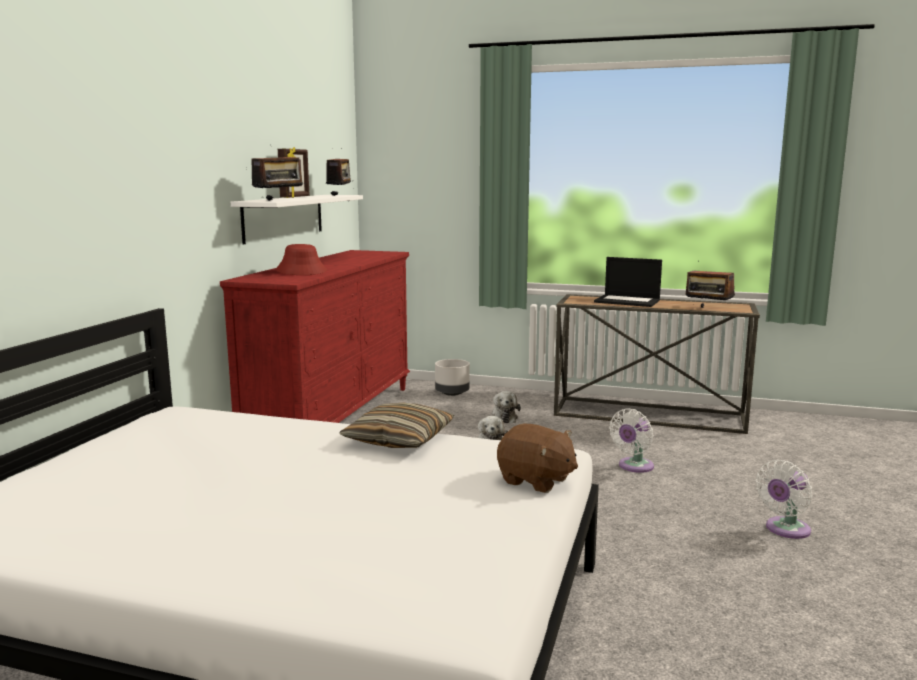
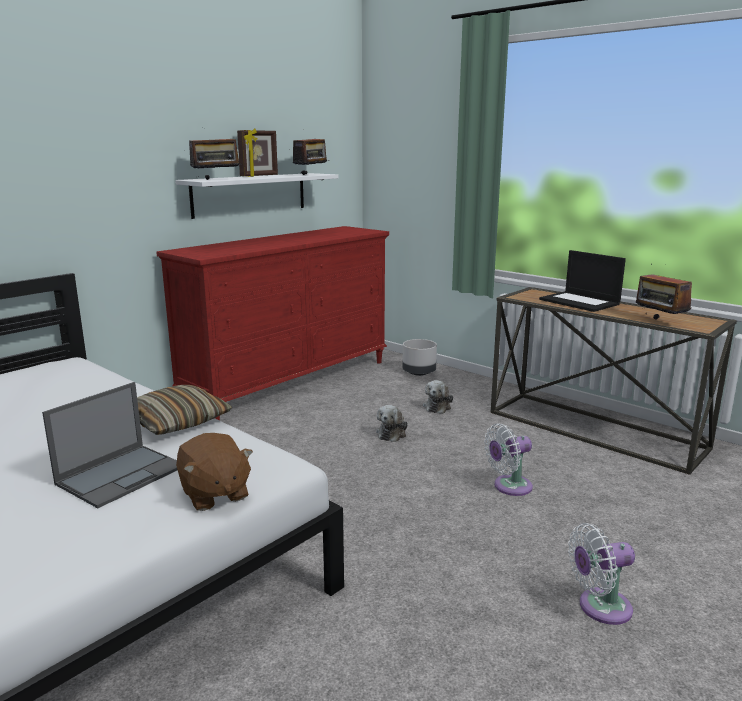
camera: 25 degrees right, 5 degrees up
red hat [276,244,327,275] -> none
none -> laptop [42,382,177,508]

